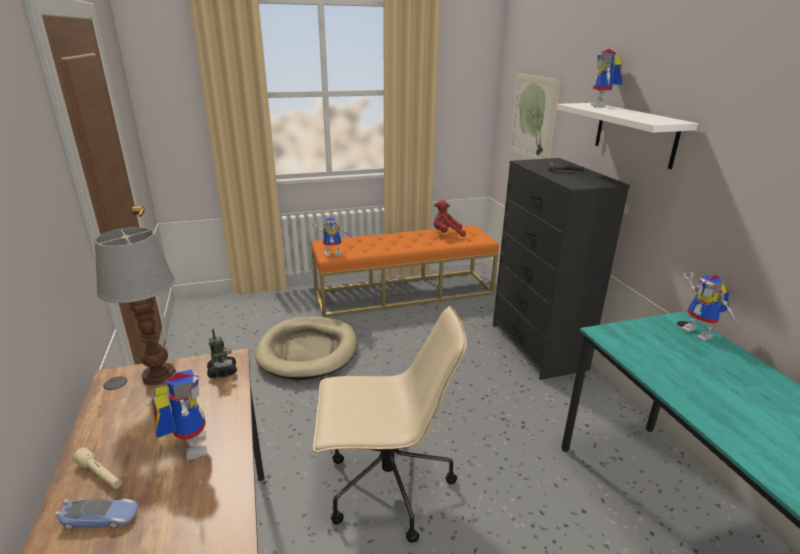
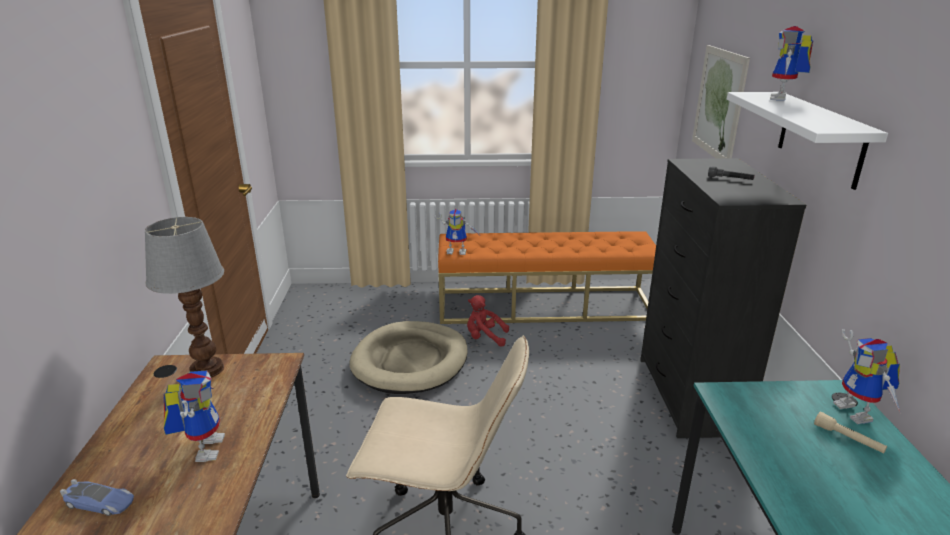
camera: 15 degrees right, 0 degrees up
beige flashlight [73,448,122,489] -> beige flashlight moved to [814,411,887,454]
toy robot [207,329,237,378] -> none
red plush toy [433,200,466,237] -> red plush toy moved to [467,295,509,346]

